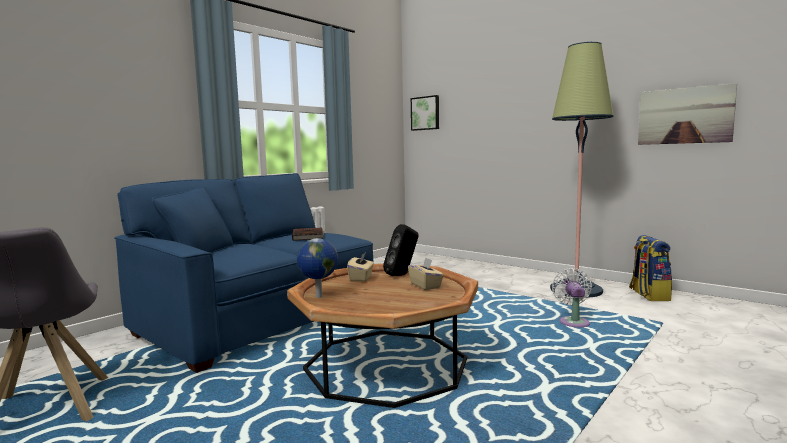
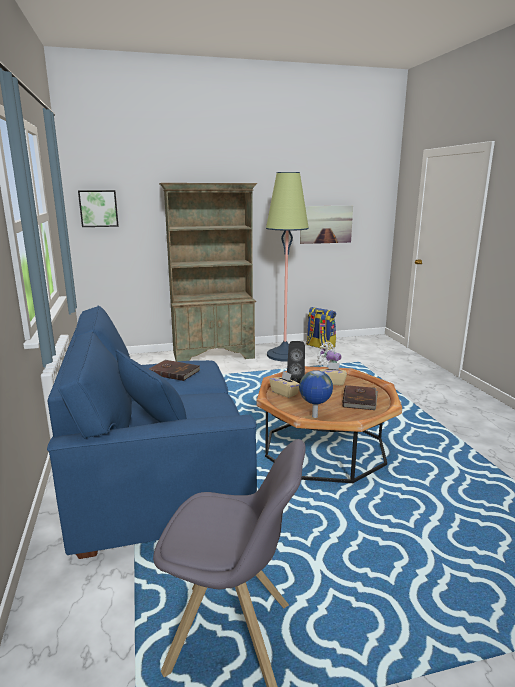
camera: 55 degrees left, 10 degrees up
none -> green bookcase [159,183,257,362]
none -> brown book [342,385,378,410]

